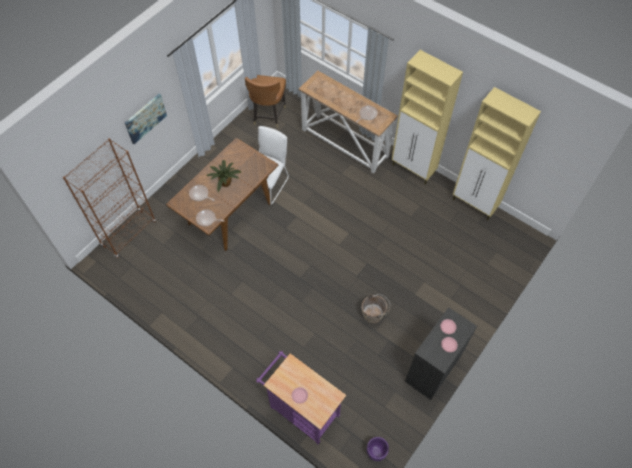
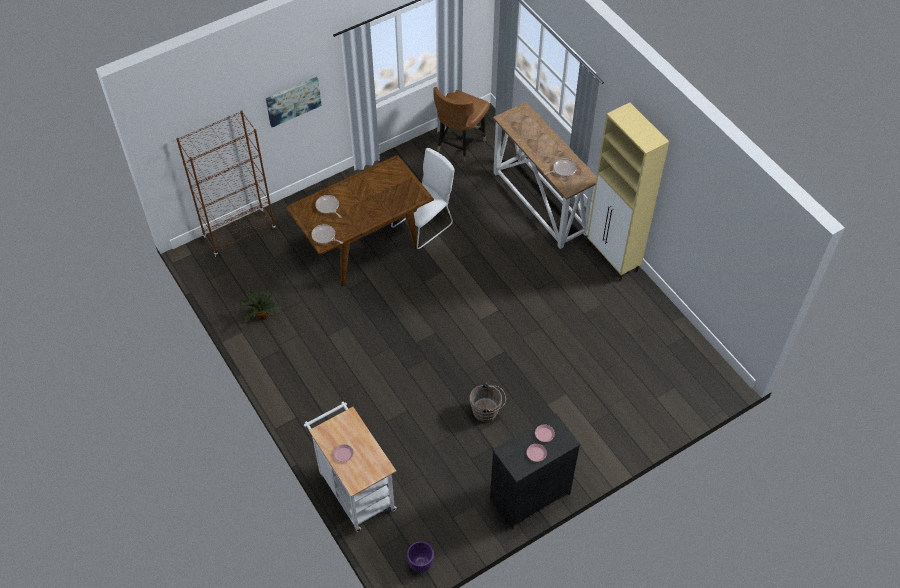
camera: 20 degrees right, 5 degrees down
potted plant [206,160,241,192] -> potted plant moved to [239,288,282,324]
purple cart [256,351,346,444] -> white cart [304,402,397,532]
beige cabinet [453,87,541,220] -> none

